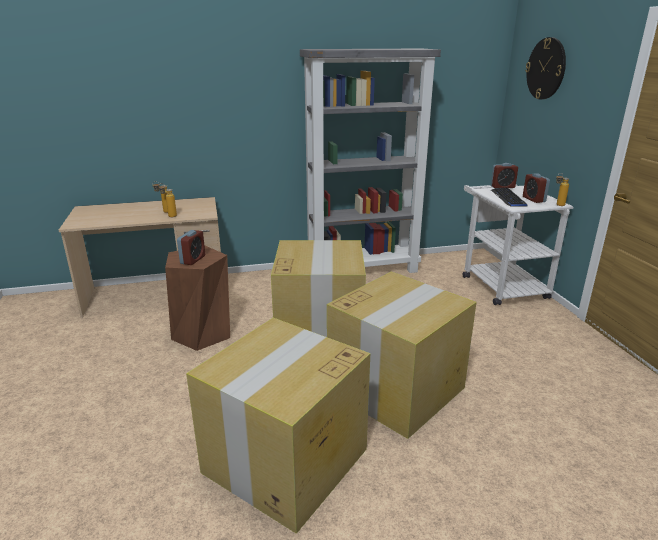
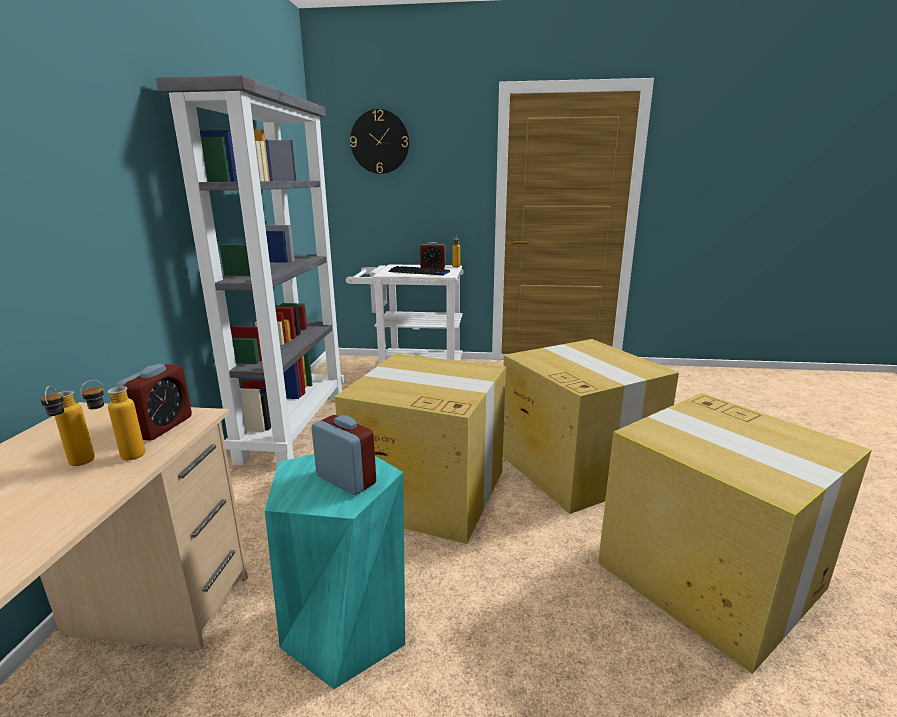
camera: 70 degrees left, 5 degrees down
brown stool [165,246,230,351] -> turquoise stool [265,454,405,689]
alarm clock [491,163,518,188] -> alarm clock moved to [115,364,192,441]

